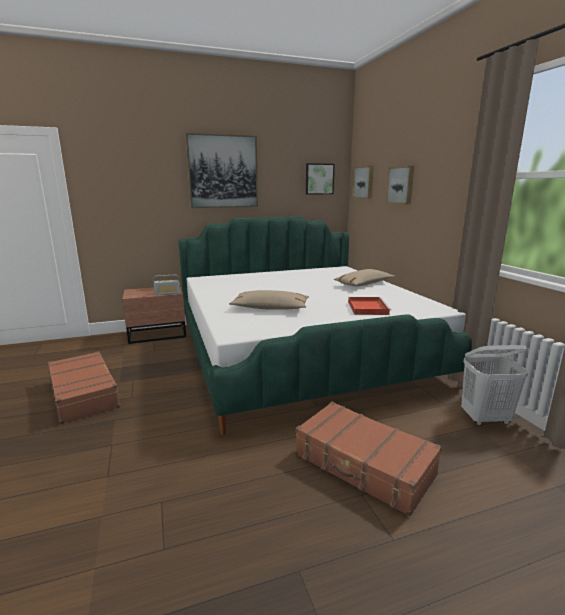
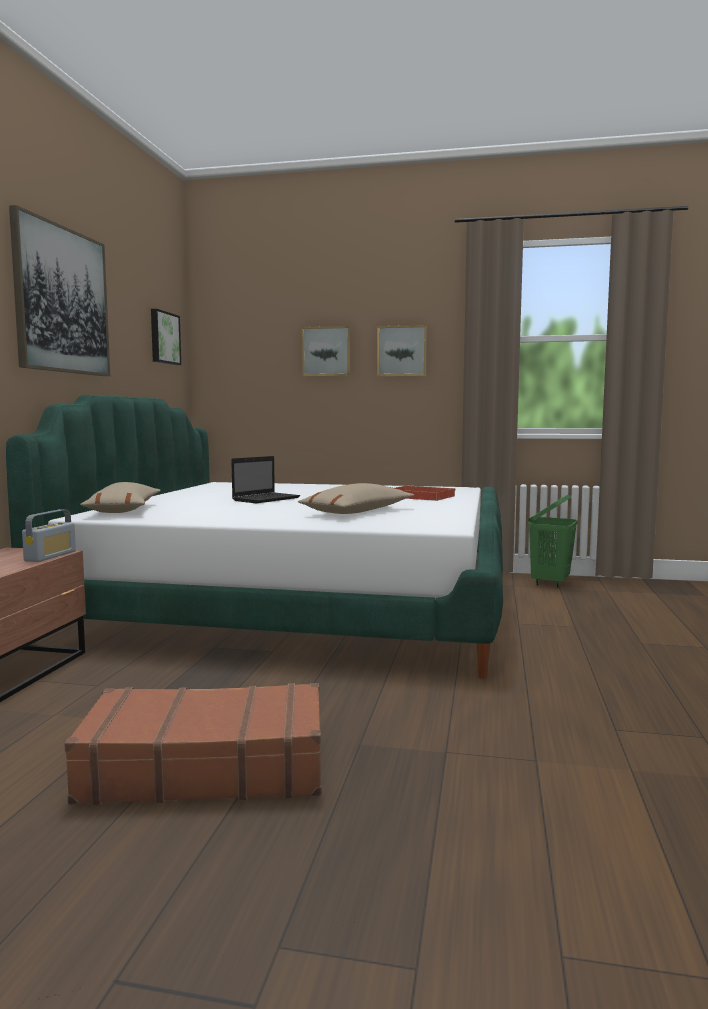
camera: 60 degrees left, 10 degrees down
brown suitcase [296,402,442,517] -> none
beige pillow [334,269,395,286] -> beige pillow moved to [80,482,161,513]
picture [353,166,374,199] -> picture moved to [377,325,427,376]
white laundry basket [461,345,528,425] -> green laundry basket [528,495,578,587]
none -> laptop [231,456,300,503]

